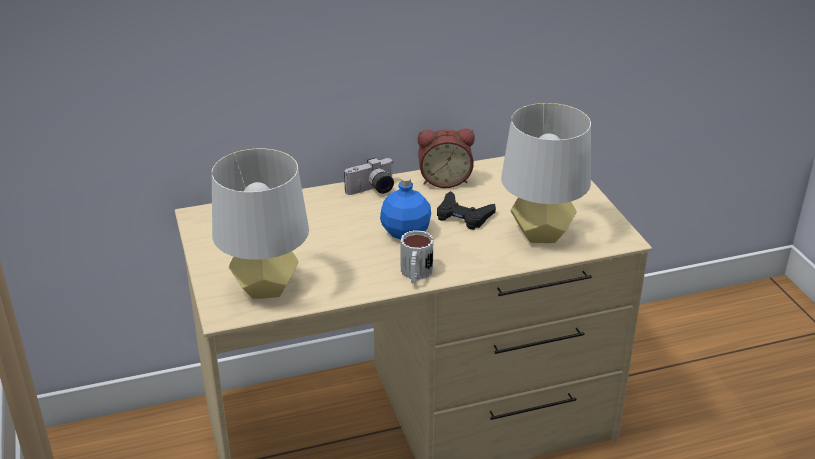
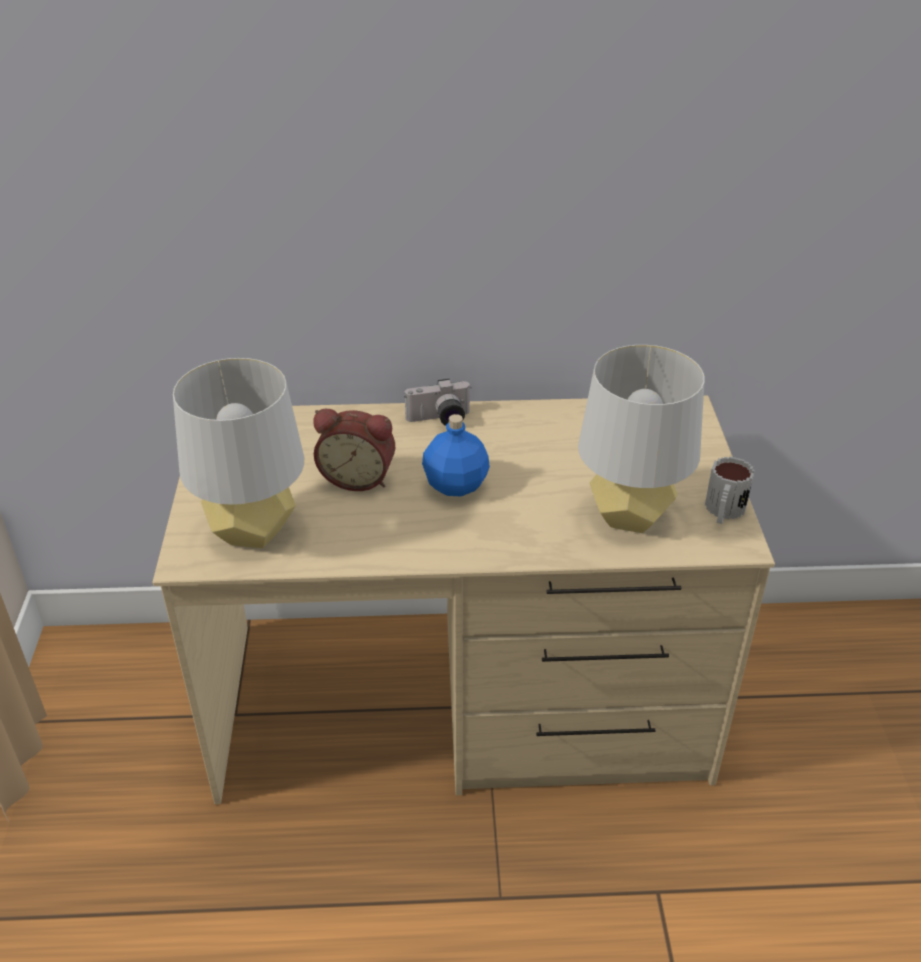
camera: 15 degrees right, 5 degrees up
mug [401,230,434,284] -> mug moved to [705,457,755,524]
alarm clock [418,129,475,188] -> alarm clock moved to [313,409,395,491]
black game controller [437,191,496,230] -> none

